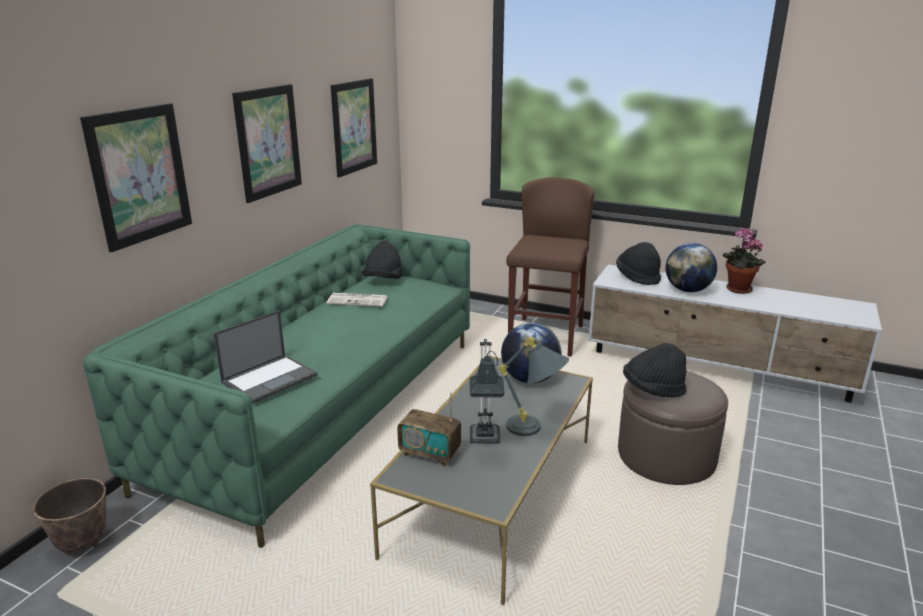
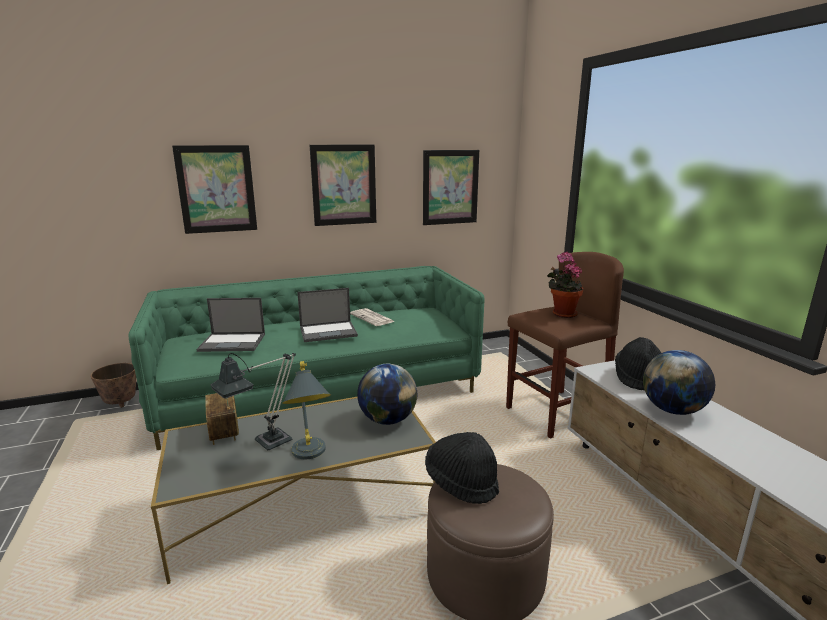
camera: 45 degrees right, 5 degrees down
black hat [362,241,403,279] -> none
potted plant [723,228,766,294] -> potted plant moved to [547,252,583,318]
none -> laptop [297,288,358,342]

